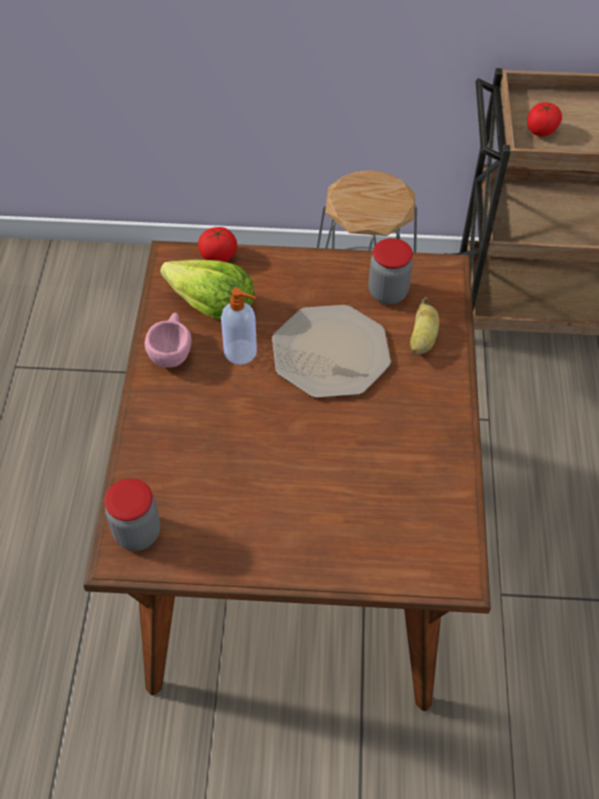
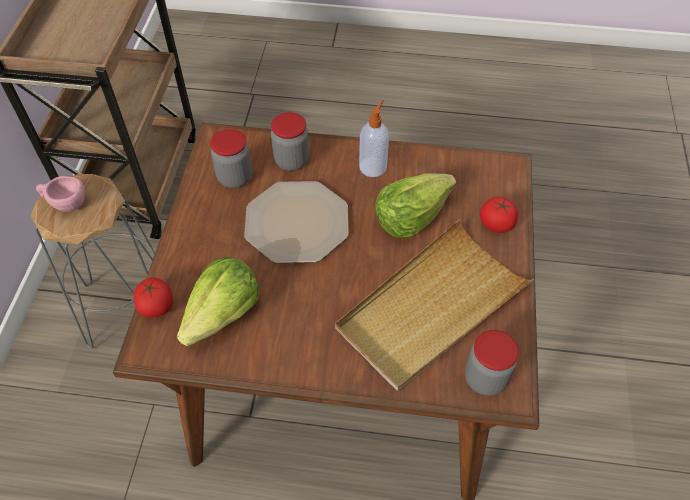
camera: 85 degrees left, 0 degrees up
pink cup [145,312,192,368] -> pink cup moved to [36,176,85,212]
soap dispenser [221,288,257,365] -> soap dispenser moved to [359,100,389,177]
banana [410,297,439,354] -> jar [271,112,309,171]
tomato [527,102,562,136] -> tomato moved to [480,196,518,233]
none -> beige tray [335,219,534,391]
none -> lettuce [375,173,457,238]

